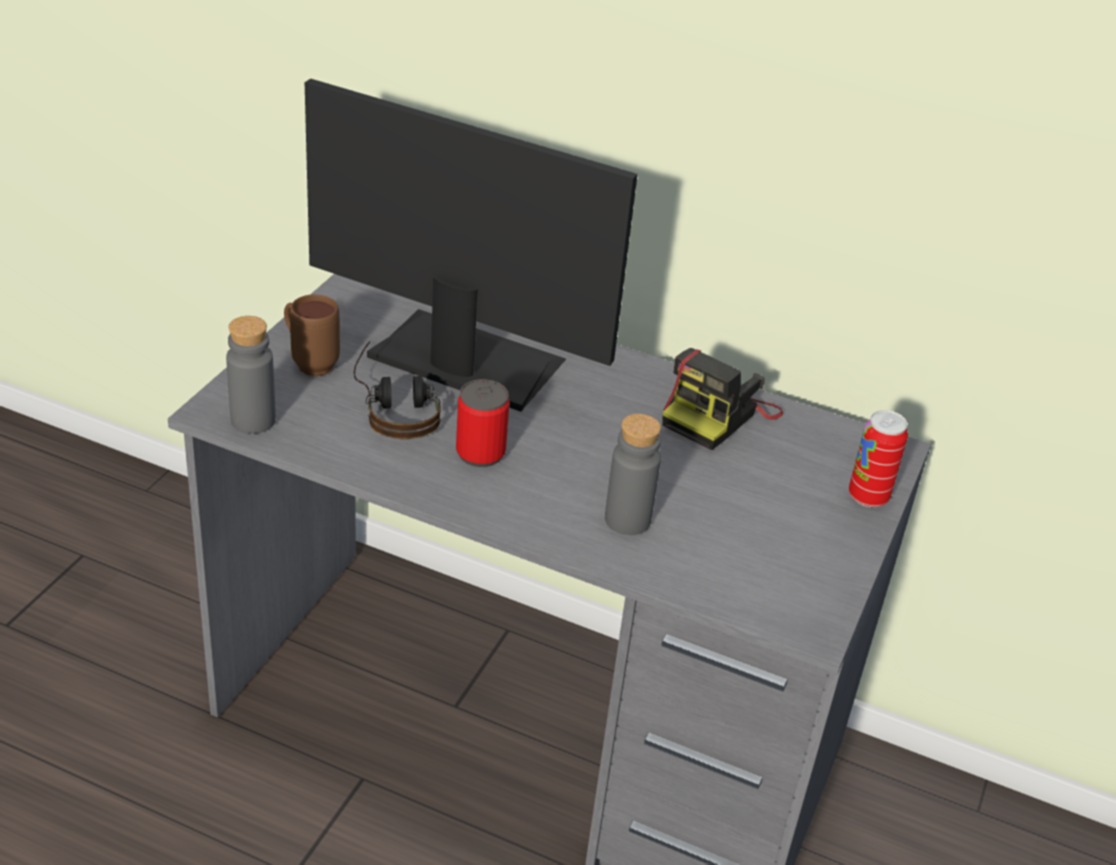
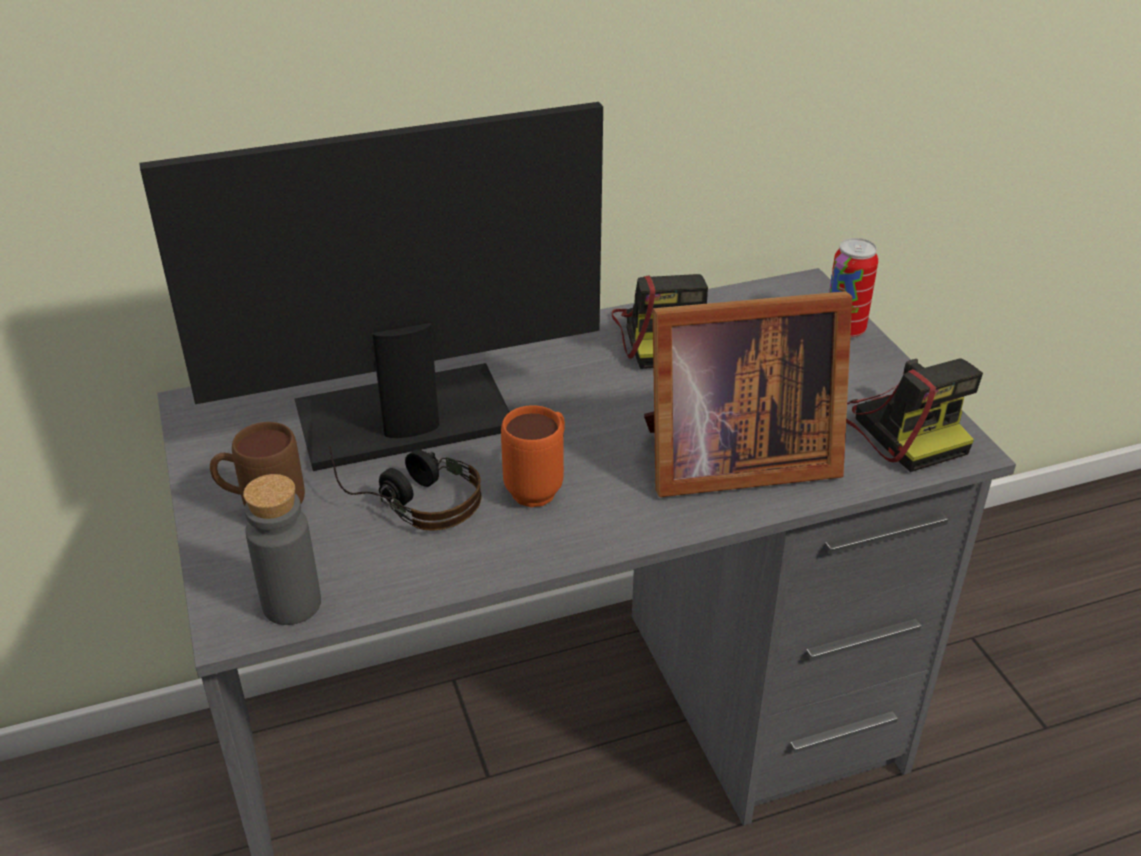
camera: 40 degrees left, 0 degrees up
can [456,379,509,467] -> orange mug [501,405,565,507]
grey bottle [605,414,661,535] -> picture frame [644,291,852,497]
none -> camera [846,359,983,472]

